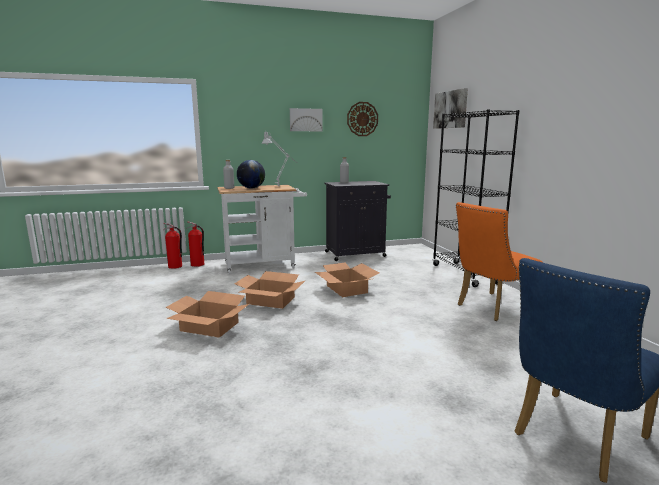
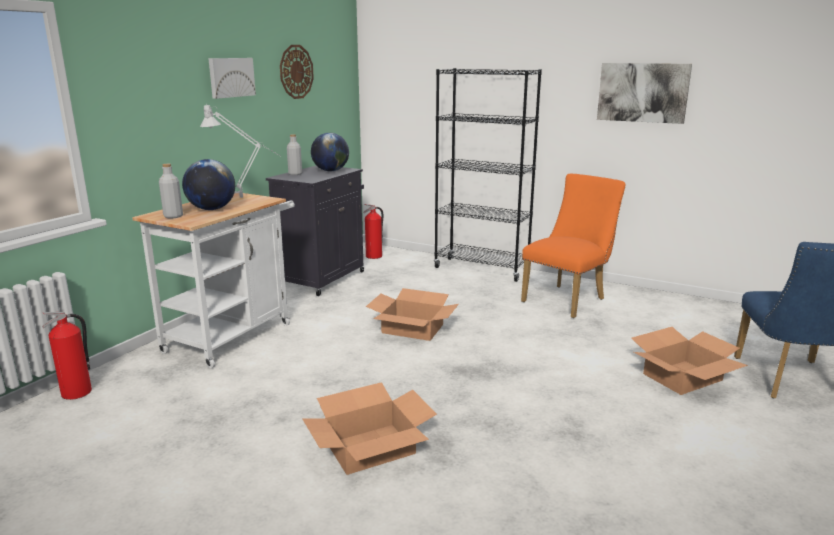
camera: 45 degrees left, 5 degrees up
fire extinguisher [188,221,204,267] -> fire extinguisher moved to [363,204,383,259]
cardboard box [234,271,305,309] -> cardboard box moved to [631,327,748,395]
picture [433,88,468,129] -> picture moved to [597,63,692,124]
orange chair [456,202,543,321] -> orange chair turned 150 degrees counterclockwise [521,174,626,318]
none -> globe [311,133,349,171]

